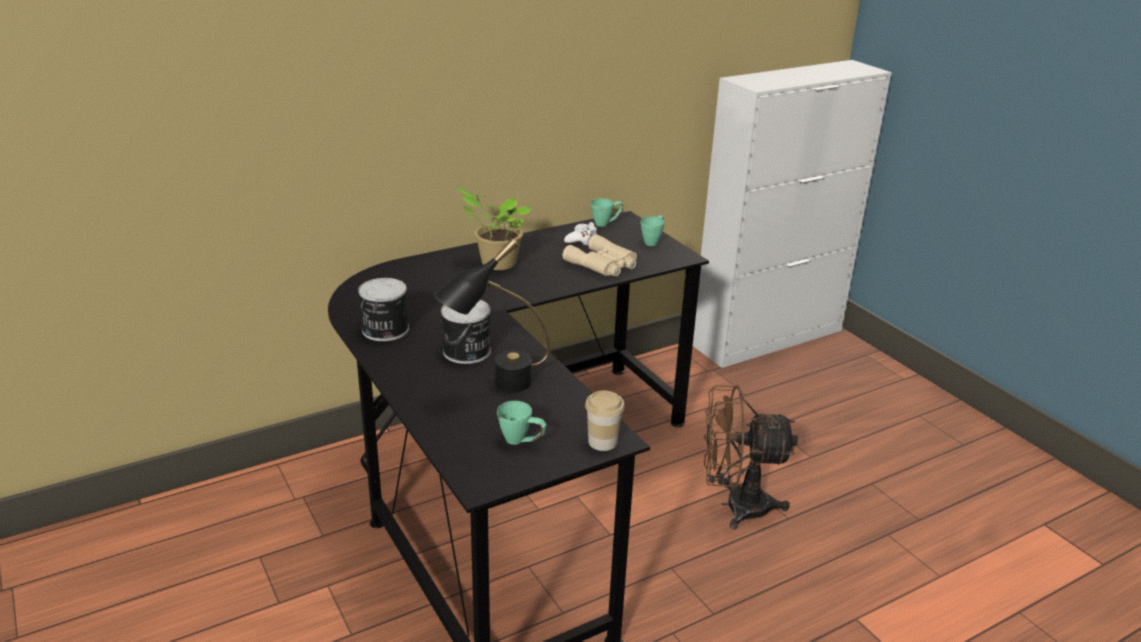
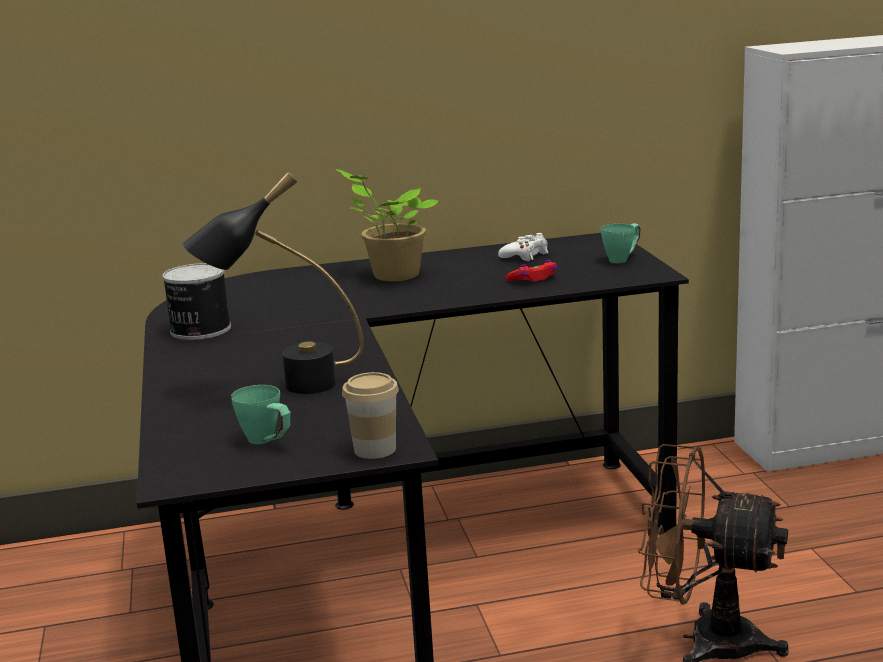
camera: 20 degrees right, 10 degrees down
can [441,300,491,364] -> none
beige binoculars [563,234,637,276] -> red game controller [505,260,557,281]
green mug [591,198,623,227] -> none

